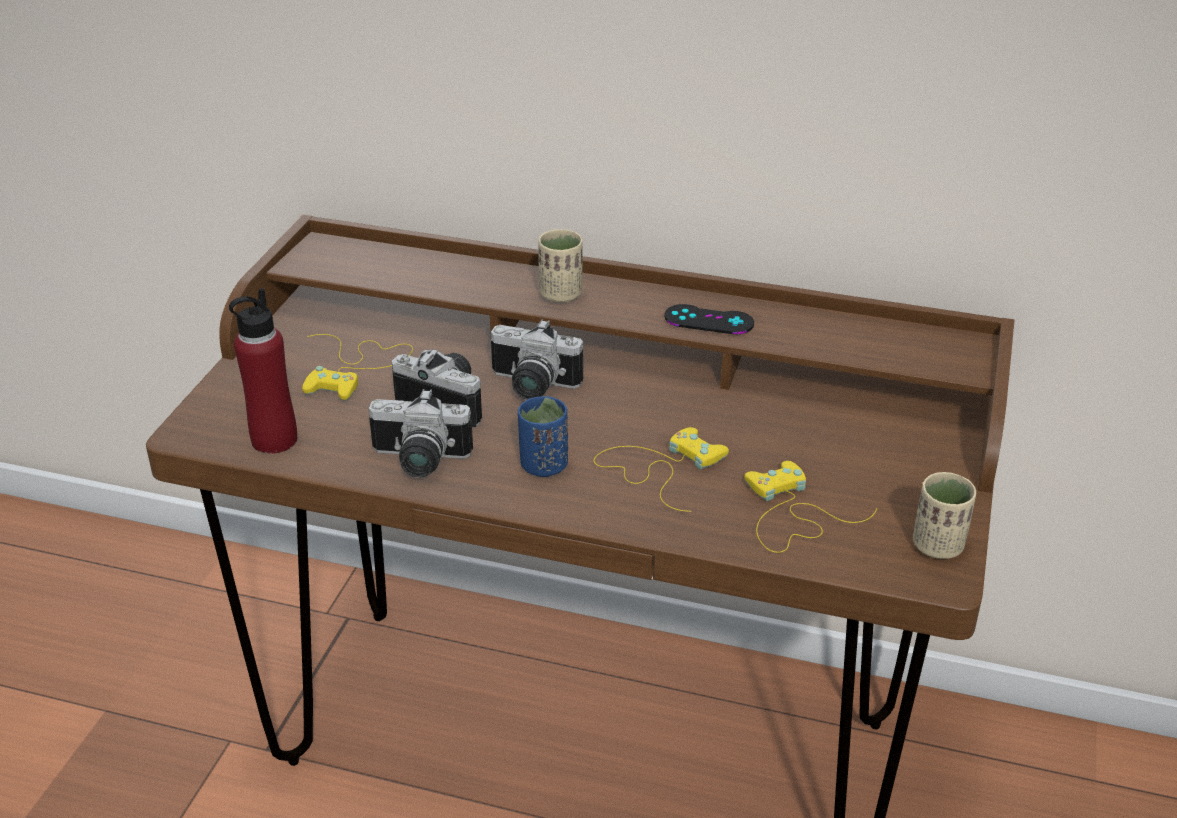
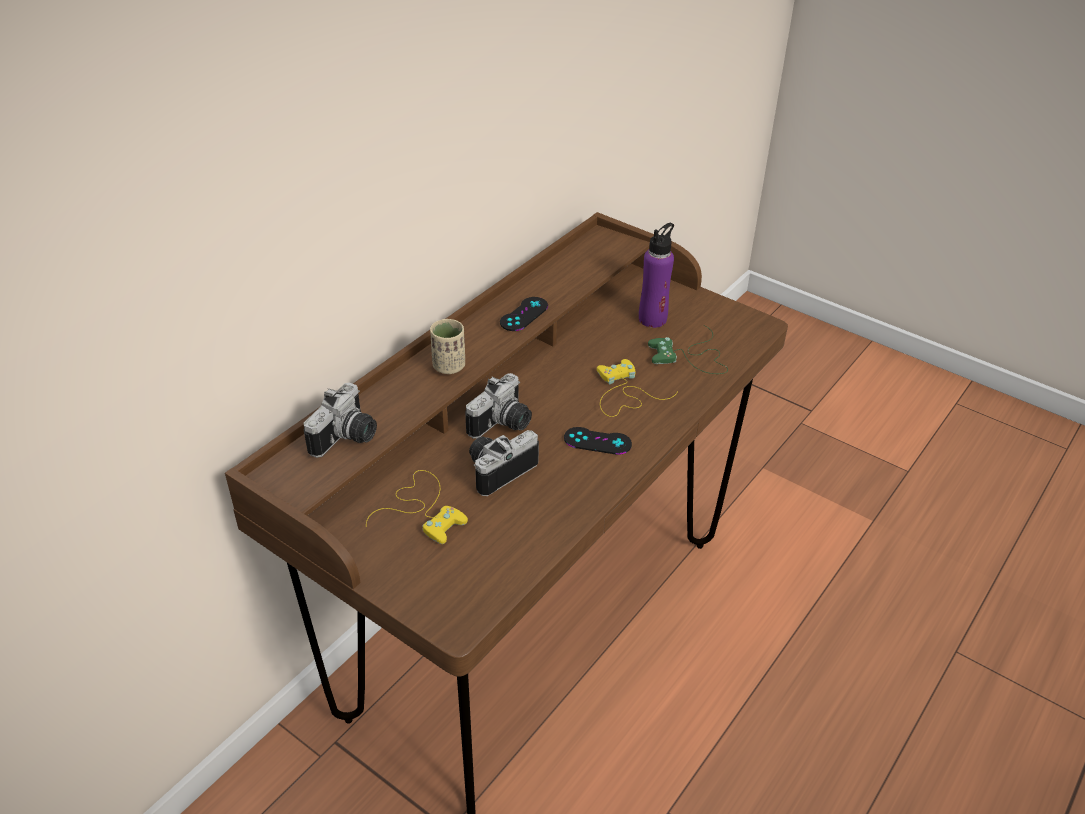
camera: 70 degrees left, 5 degrees up
red bottle [229,288,297,454] -> none
camera [369,389,473,478] -> camera moved to [303,382,377,458]
blue cup [518,396,568,477] -> black game controller [564,427,632,455]
yellow game controller [744,461,877,553] -> green game controller [648,325,728,374]
beige cup [913,472,976,559] -> none
none -> purple bottle [639,223,674,328]

